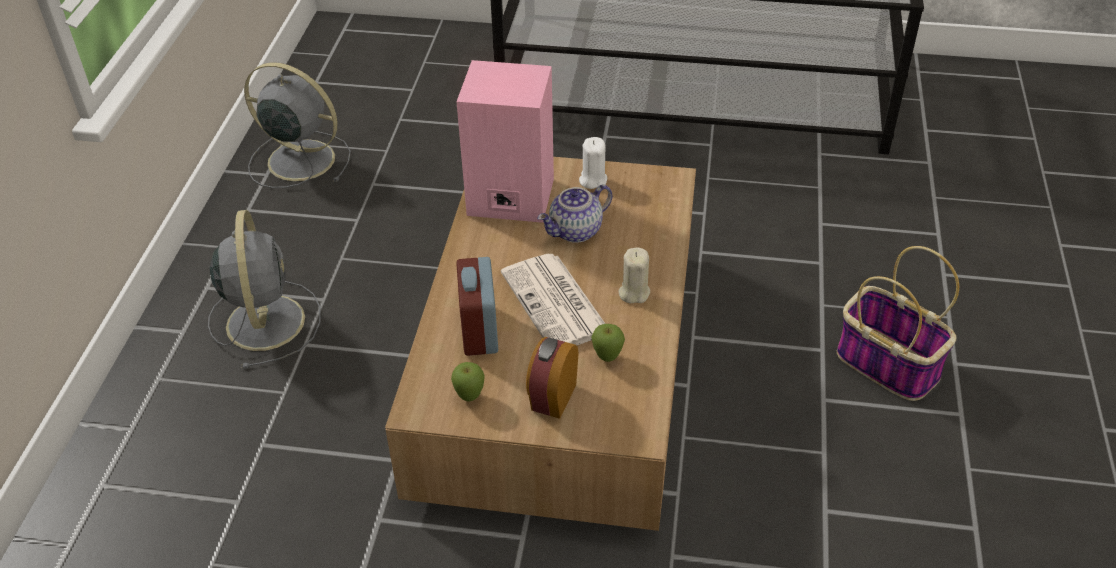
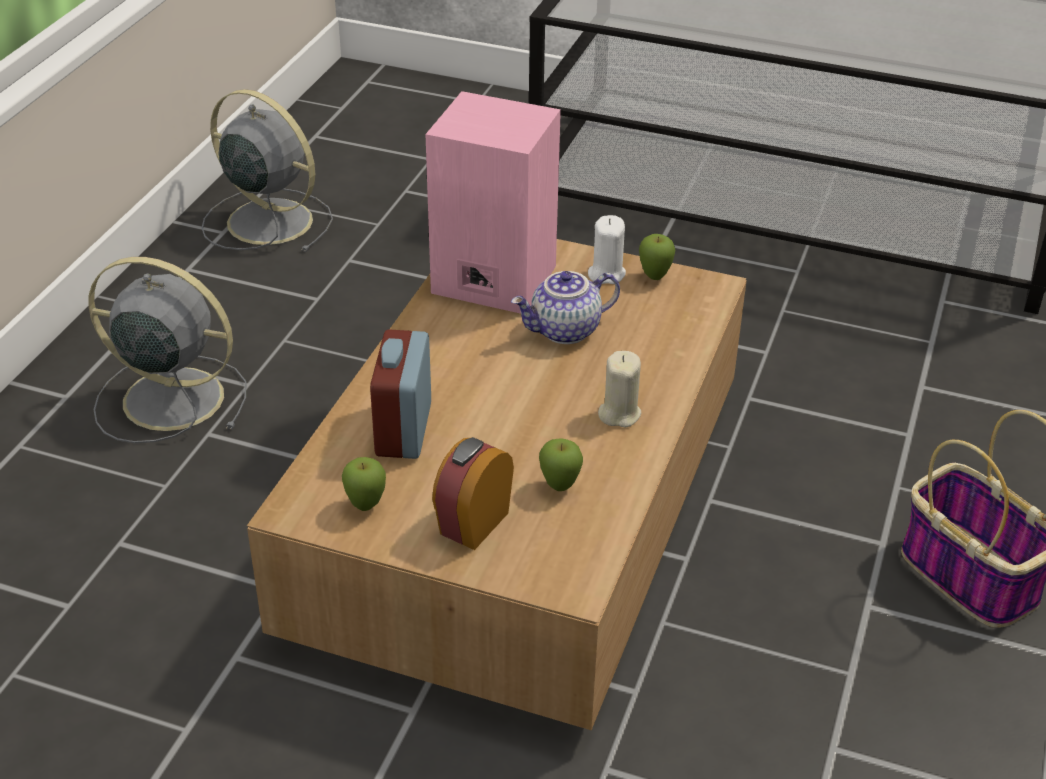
camera: 10 degrees right, 5 degrees down
grey fan [208,210,321,369] -> grey fan turned 75 degrees counterclockwise [88,257,247,443]
newspaper [501,254,605,346] -> none
none -> apple [639,234,675,280]

